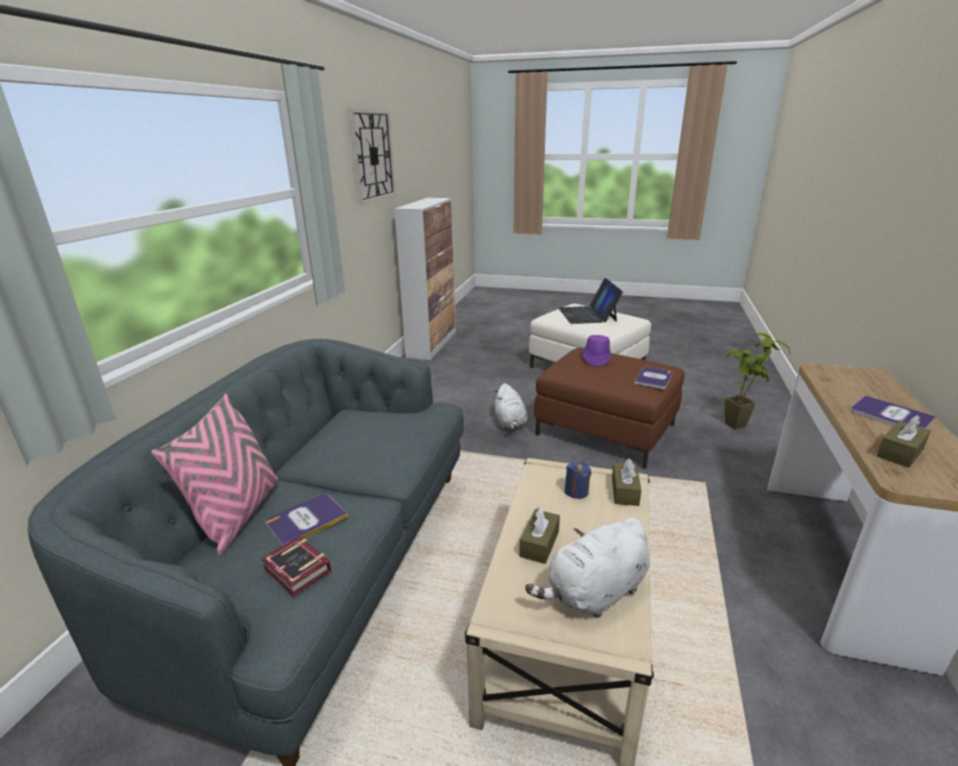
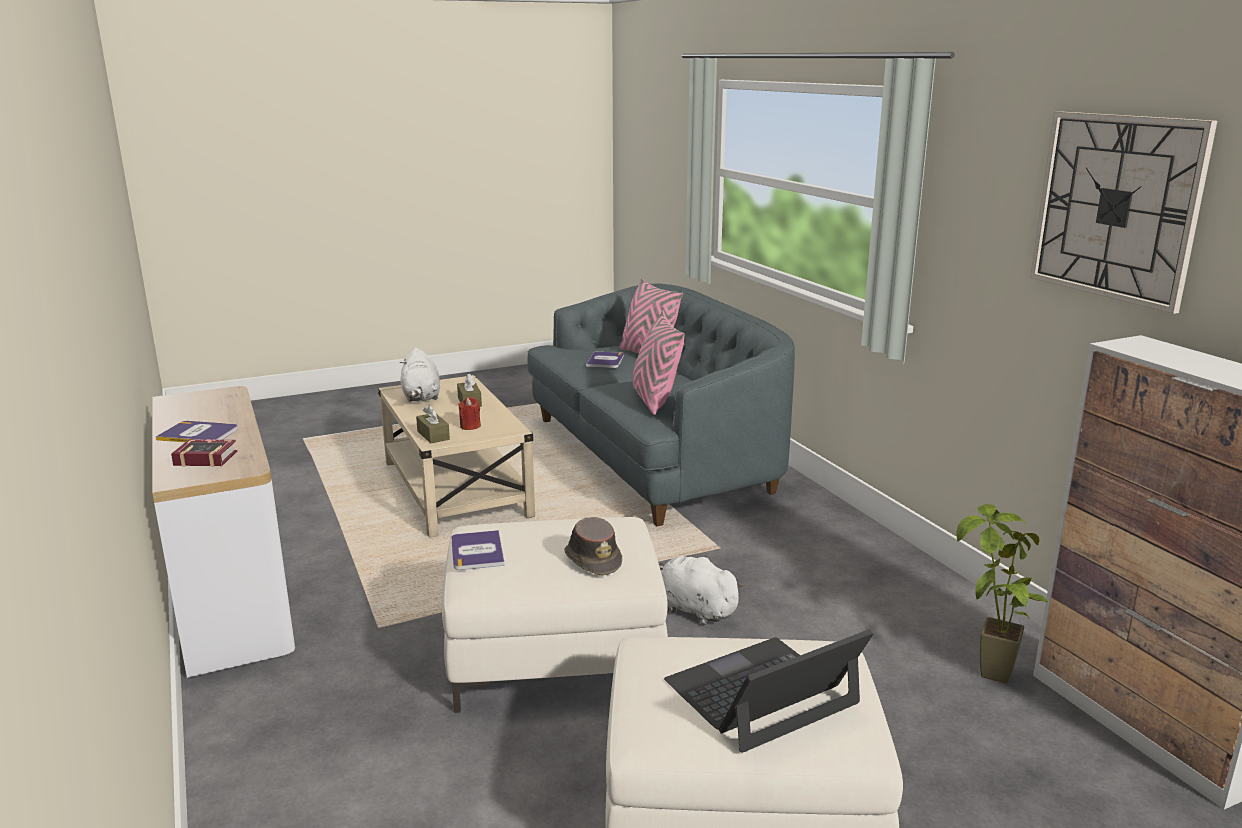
camera: 140 degrees right, 5 degrees down
book [262,536,332,597] -> book moved to [171,439,237,467]
white plush toy [525,518,650,618] -> white plush toy turned 150 degrees clockwise [400,348,440,402]
brown ottoman [534,348,685,469] -> white ottoman [442,517,668,713]
laptop [559,278,623,324] -> laptop turned 75 degrees counterclockwise [664,629,873,753]
blue candle [564,461,591,499] -> red candle [458,397,481,430]
purple hat [583,335,611,366] -> brown hat [564,517,622,576]
potted plant [725,333,790,429] -> potted plant moved to [956,504,1048,684]
brown tissue box [877,415,931,468] -> none
none -> pink pillow [633,311,684,415]

